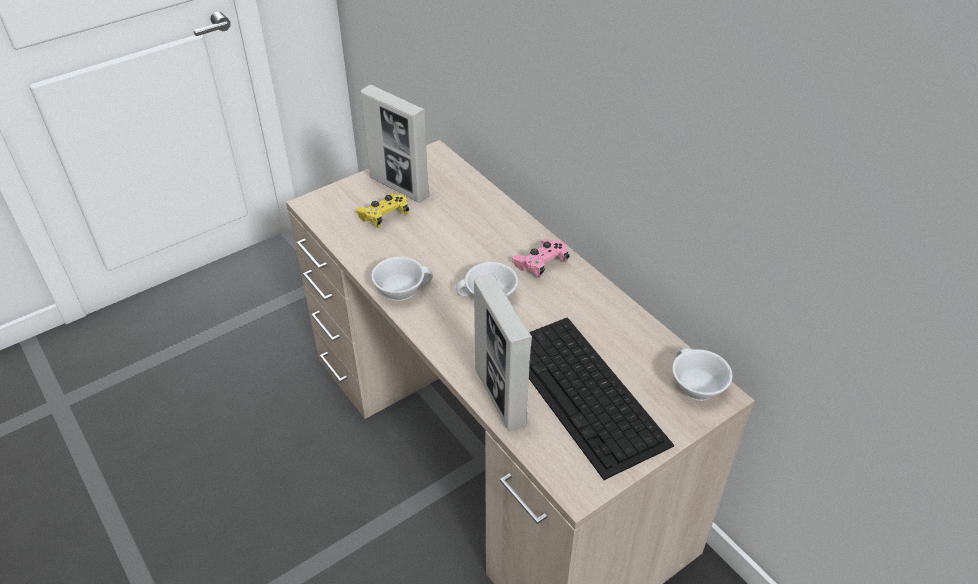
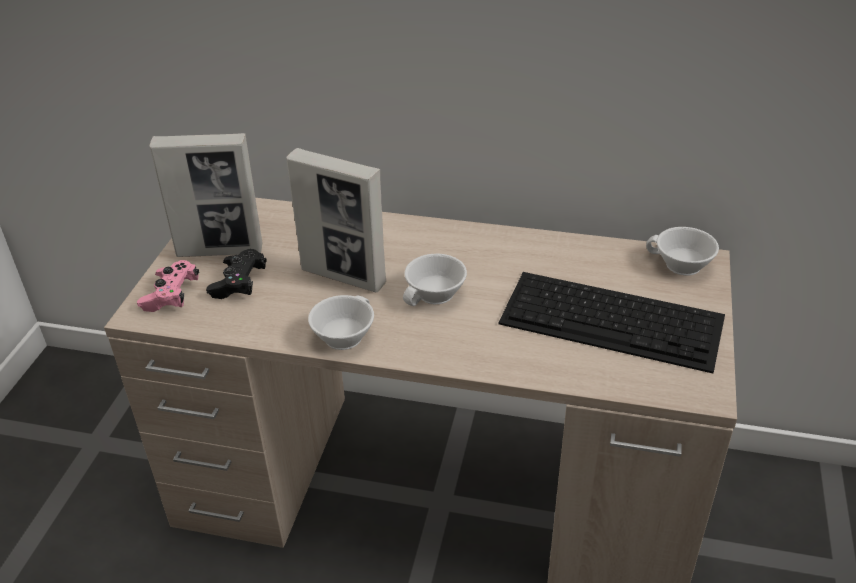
camera: 40 degrees left, 5 degrees down
yellow game controller [356,193,409,228] -> black game controller [206,249,266,299]
picture frame [474,274,532,431] -> picture frame moved to [286,148,386,293]
pink game controller [512,239,570,278] -> pink game controller moved to [137,260,199,312]

